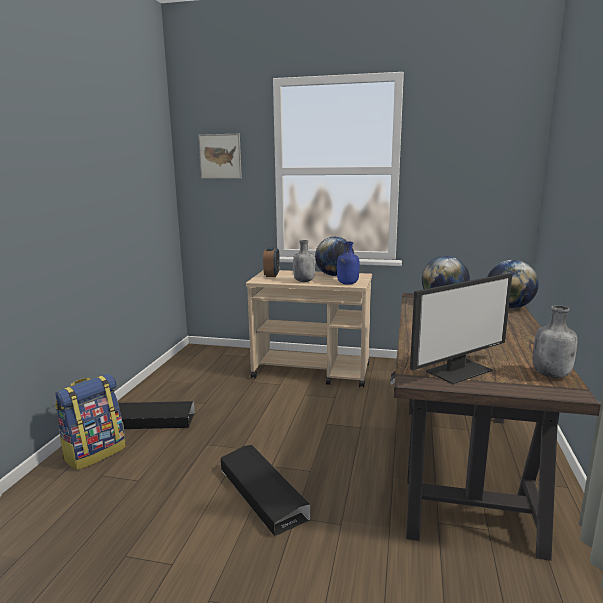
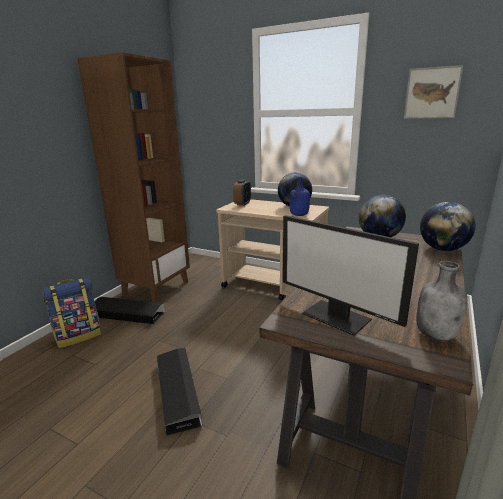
camera: 15 degrees right, 5 degrees up
picture [198,134,242,179] -> picture moved to [404,65,463,119]
grey bottle [293,240,315,282] -> none
monitor [410,273,512,384] -> monitor turned 60 degrees clockwise [283,215,419,336]
none -> brown bookcase [78,52,190,302]

